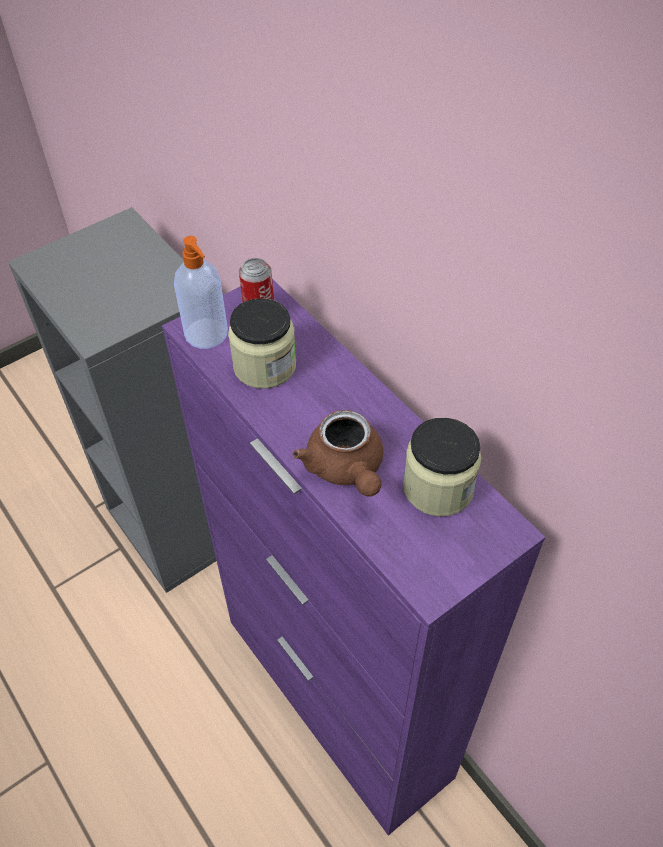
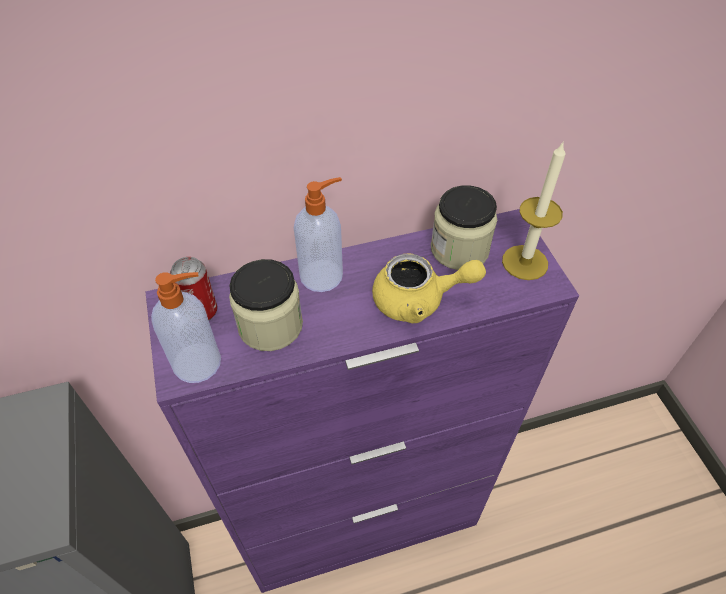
camera: 70 degrees left, 0 degrees up
brown teapot [293,410,383,497] -> yellow teapot [372,253,486,323]
none -> soap dispenser [294,177,343,292]
none -> candle [502,141,566,280]

